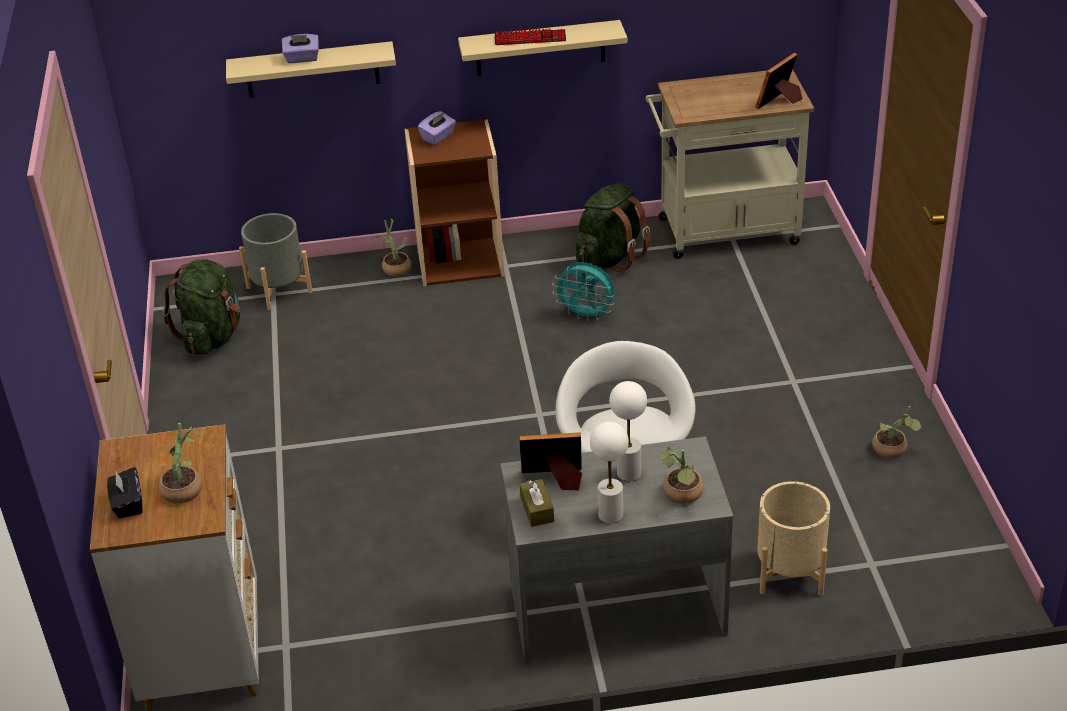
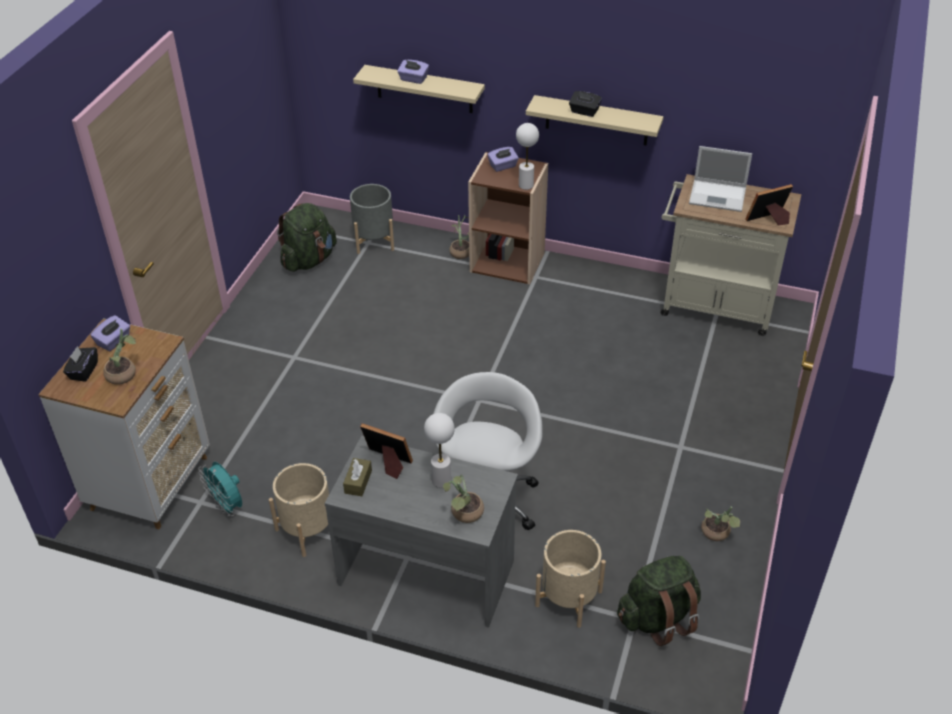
camera: 25 degrees right, 5 degrees up
keyboard [495,28,566,45] -> black tissue box [569,91,602,117]
turquoise fan [552,262,615,321] -> turquoise fan moved to [198,462,242,517]
green backpack [576,184,651,272] -> green backpack moved to [617,556,701,646]
white table lamp [590,422,629,524] -> white table lamp moved to [516,123,539,190]
none -> purple tissue box [90,315,130,351]
none -> beige planter [269,463,329,557]
none -> laptop [689,146,752,212]

